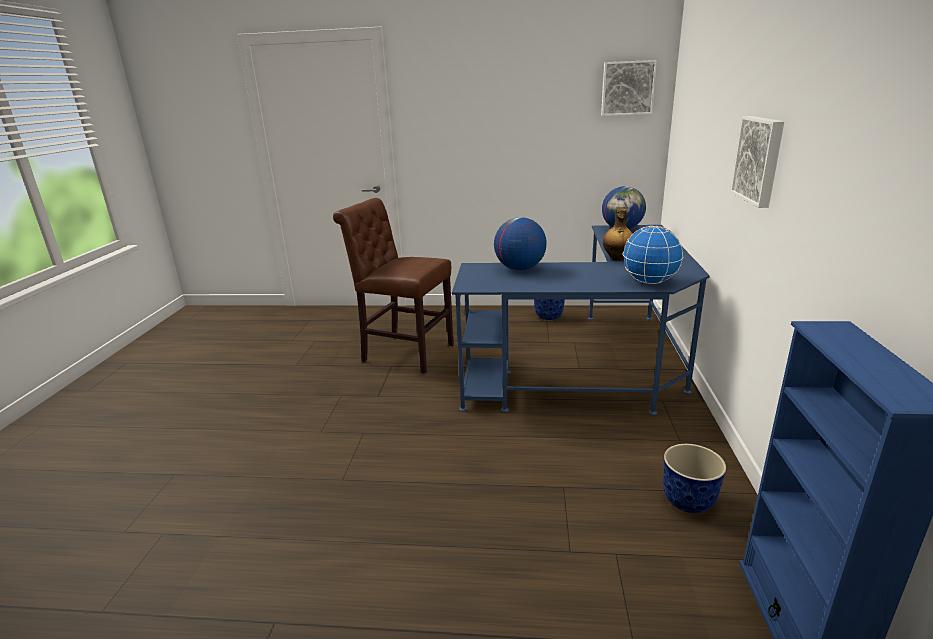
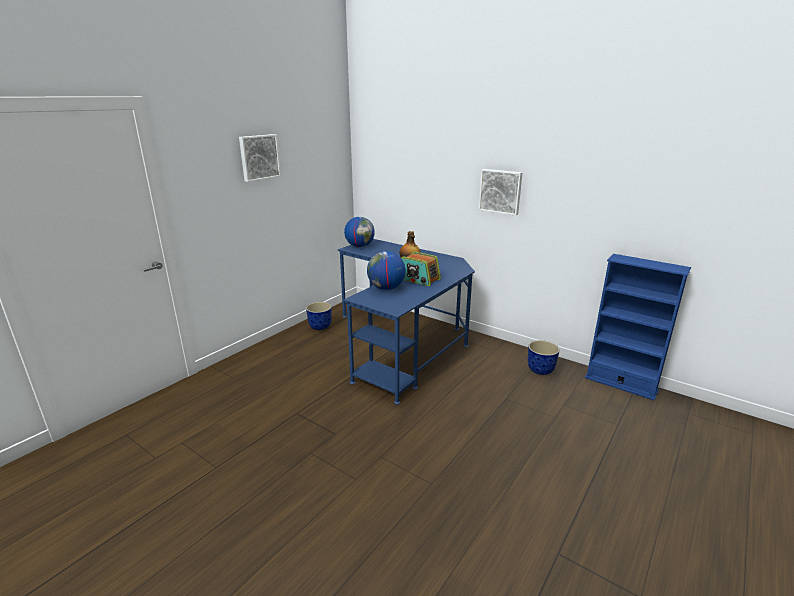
camera: 60 degrees left, 0 degrees up
brown chair [333,198,454,374] -> none
picture [601,60,657,116] -> picture moved to [239,134,281,182]
globe [623,226,683,284] -> none
none -> radio [401,251,441,286]

